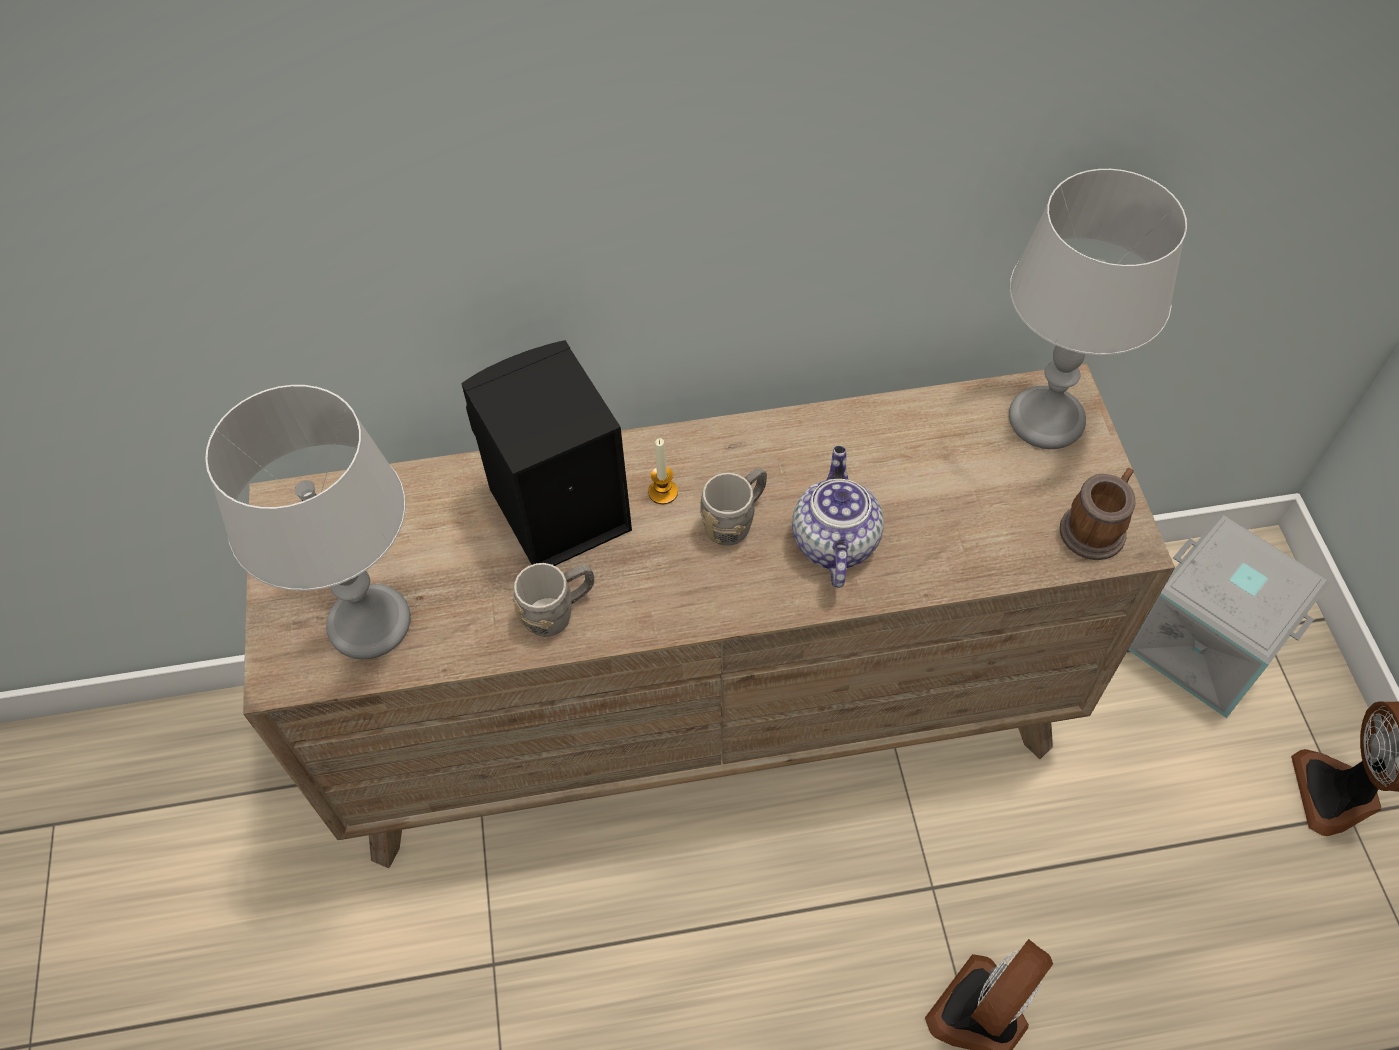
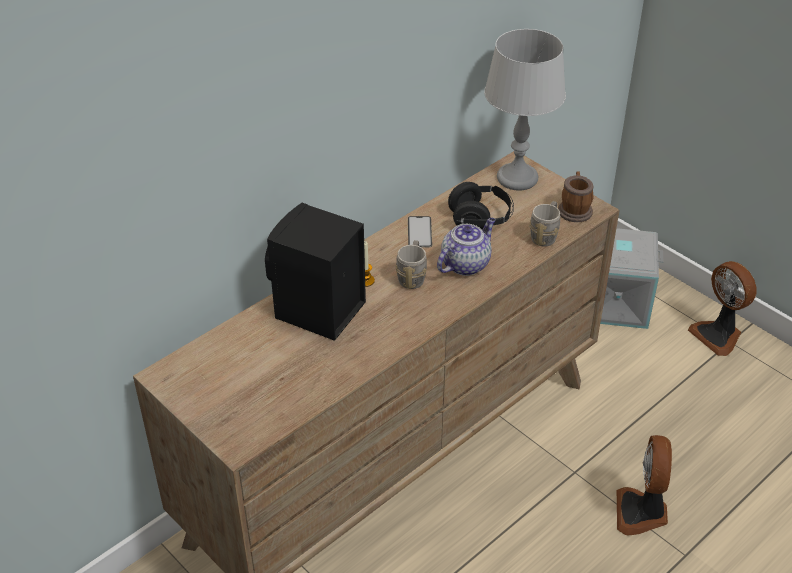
camera: 35 degrees left, 15 degrees down
grey table lamp [205,385,411,659] -> none
grey mug [513,563,594,637] -> grey mug moved to [529,201,560,247]
teapot [792,446,884,588] -> teapot turned 75 degrees clockwise [437,218,496,276]
none -> phone [408,216,432,247]
none -> black headphones [448,182,514,229]

